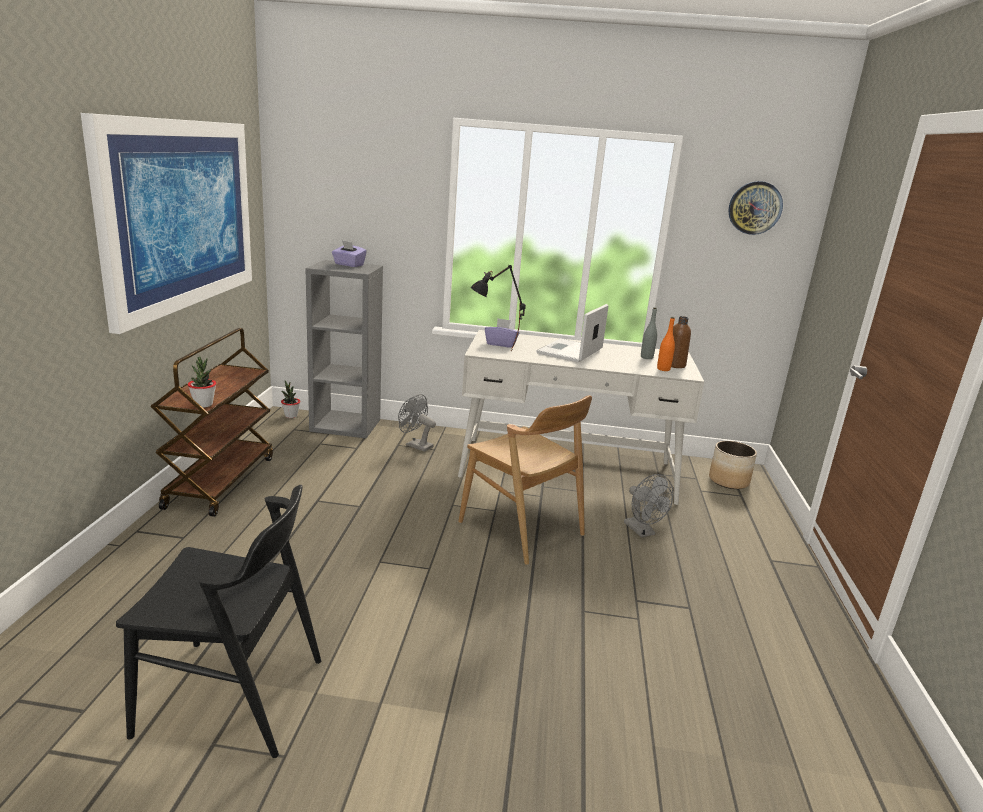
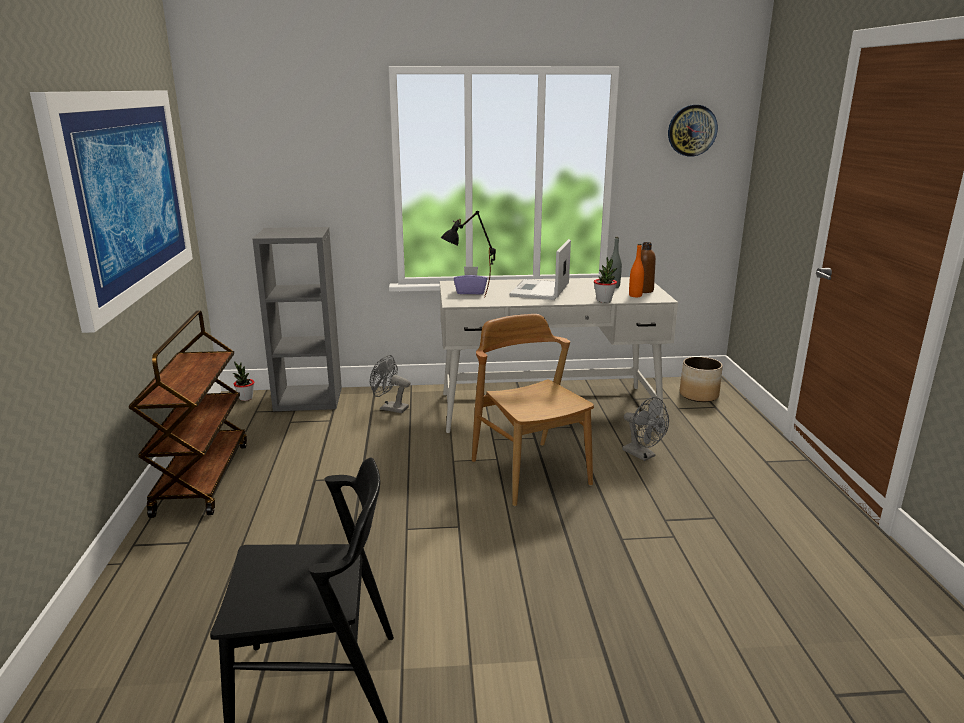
camera: 10 degrees left, 0 degrees up
potted plant [188,357,216,408] -> potted plant moved to [594,257,617,303]
purple tissue box [332,240,367,267] -> none
brown chair [458,395,592,565] -> brown chair turned 150 degrees counterclockwise [472,314,594,506]

